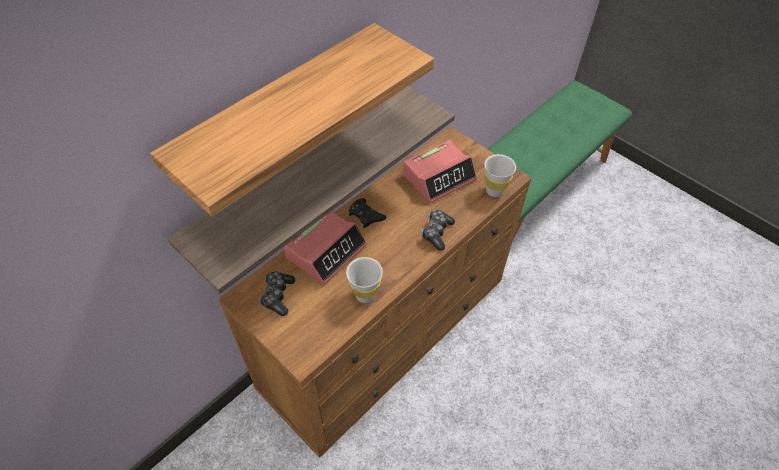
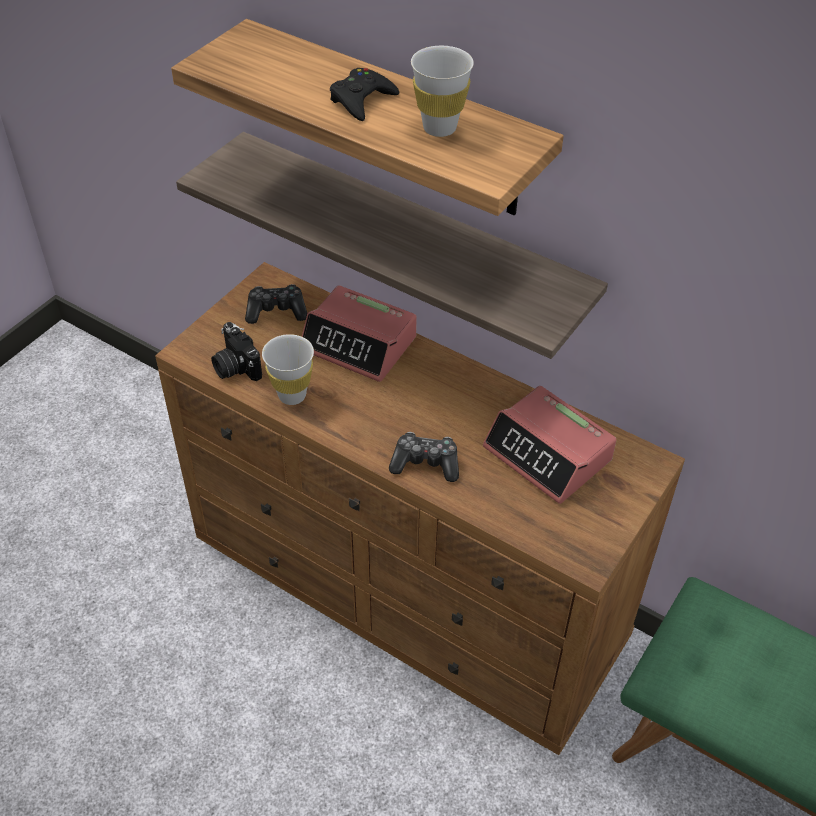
camera: 80 degrees right, 5 degrees down
black game controller [349,198,387,228] -> black game controller moved to [330,68,399,121]
white cup [484,154,516,197] -> white cup moved to [411,46,474,137]
none -> camera [211,322,262,381]

